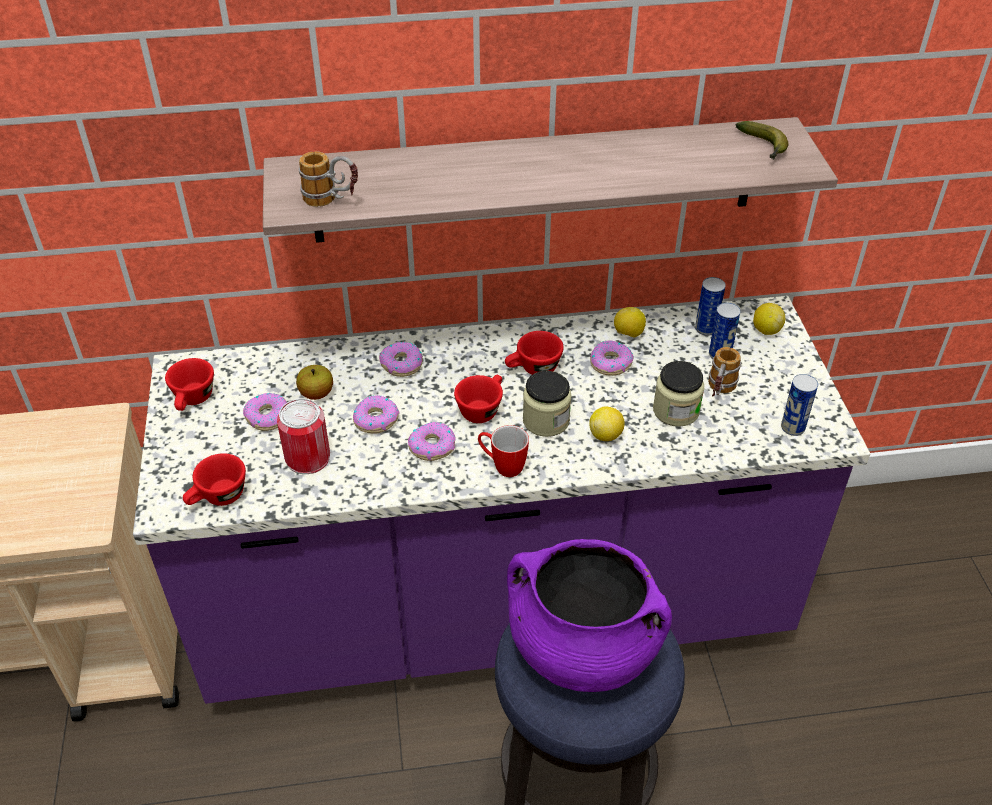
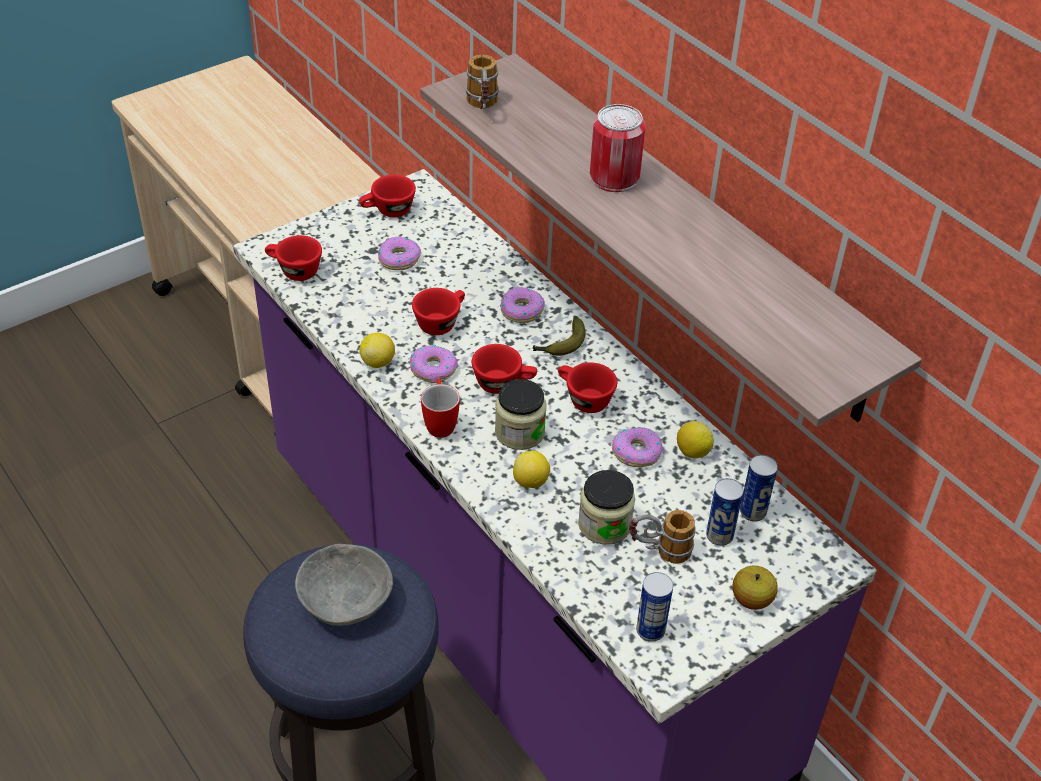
camera: 60 degrees right, 0 degrees up
can [277,399,330,474] -> can moved to [590,104,646,192]
apple [296,365,333,400] -> apple moved to [732,566,778,610]
donut [353,395,400,433] -> red cup [412,288,465,335]
purple cooking pot [507,539,672,692] -> grey bowl [295,544,393,626]
banana [736,121,788,160] -> banana moved to [533,316,586,356]
lemon [753,303,785,335] -> lemon moved to [360,333,395,368]

